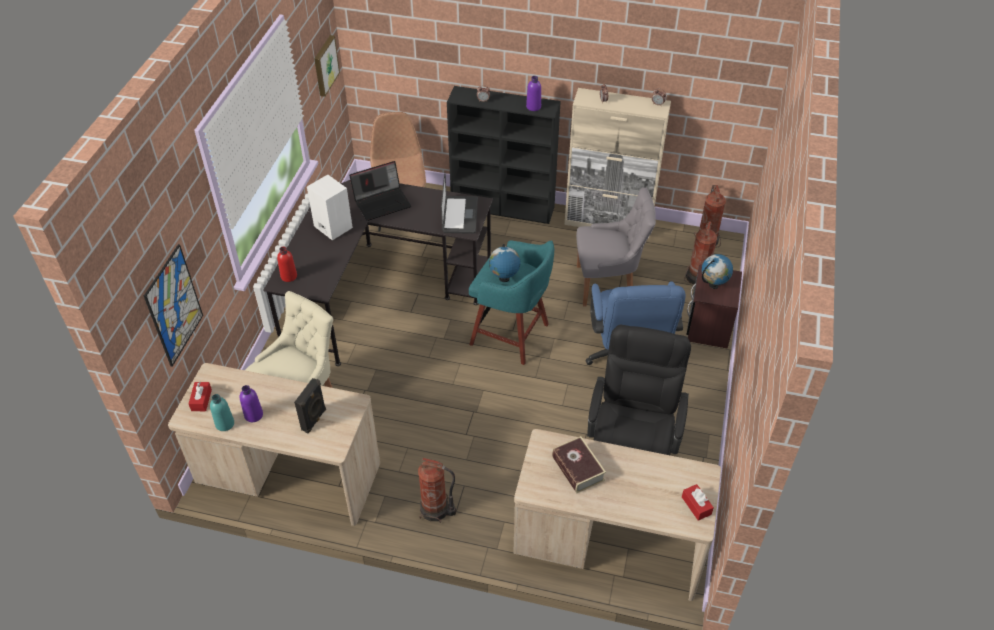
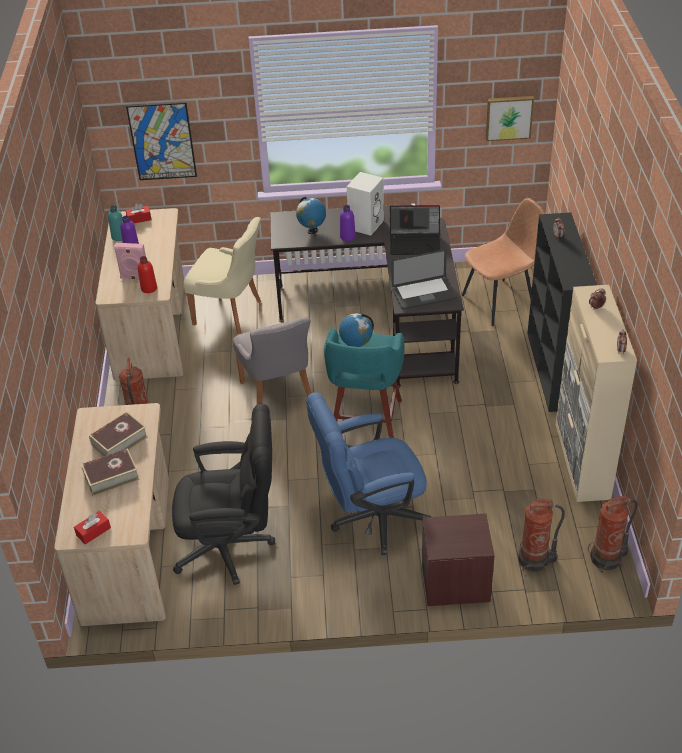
camera: 75 degrees right, 5 degrees down
red bottle [277,246,297,282] -> red bottle moved to [138,256,157,293]
black speaker [294,378,326,433] -> pink speaker [114,243,146,279]
laptop [349,161,411,221] -> laptop turned 45 degrees counterclockwise [390,205,440,255]
purple bottle [526,76,541,111] -> purple bottle moved to [340,205,356,241]
grey chair [576,187,656,306] -> grey chair moved to [233,317,312,405]
globe [701,254,733,289] -> globe moved to [296,197,326,234]
none -> book [81,448,140,496]

